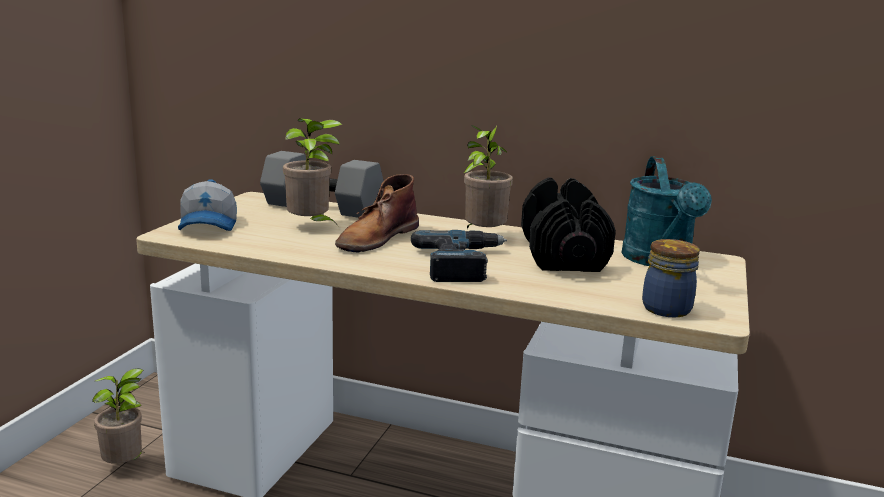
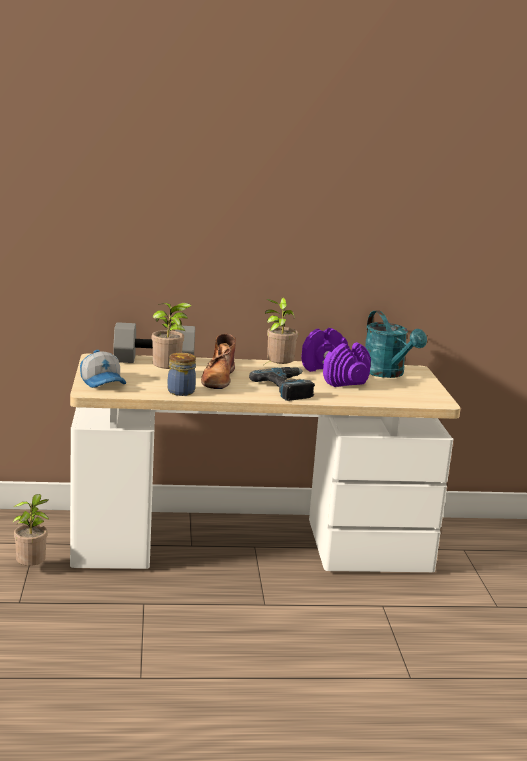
camera: 25 degrees left, 0 degrees up
black dumbbell [521,177,616,272] -> purple dumbbell [301,328,371,387]
jar [642,239,700,318] -> jar moved to [167,352,196,396]

